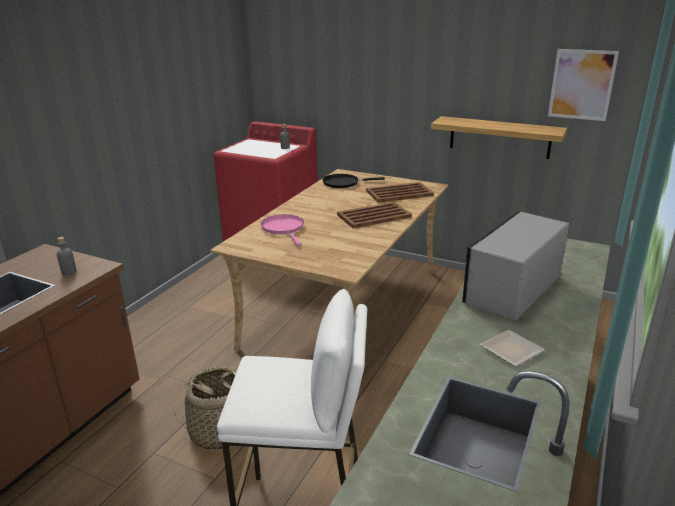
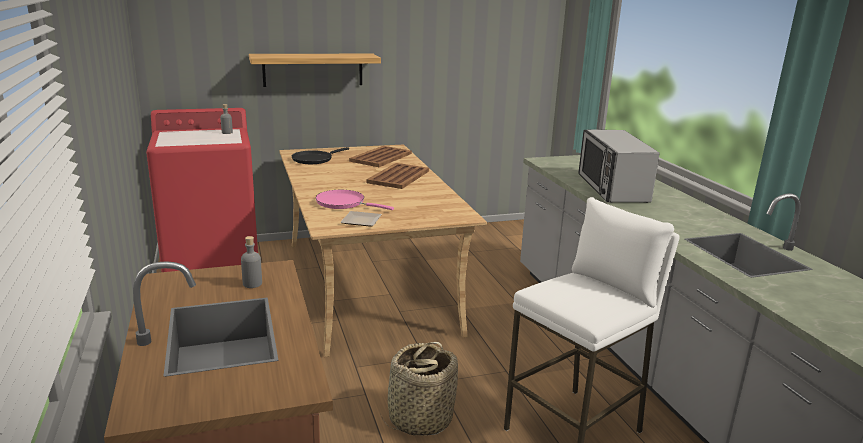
camera: 45 degrees left, 5 degrees down
shelf [431,116,567,159] -> shelf moved to [249,54,381,87]
plate [480,330,545,367] -> plate moved to [340,211,382,226]
picture [548,49,619,121] -> none

